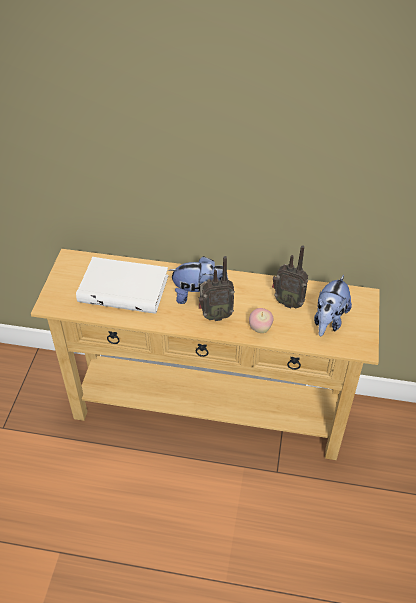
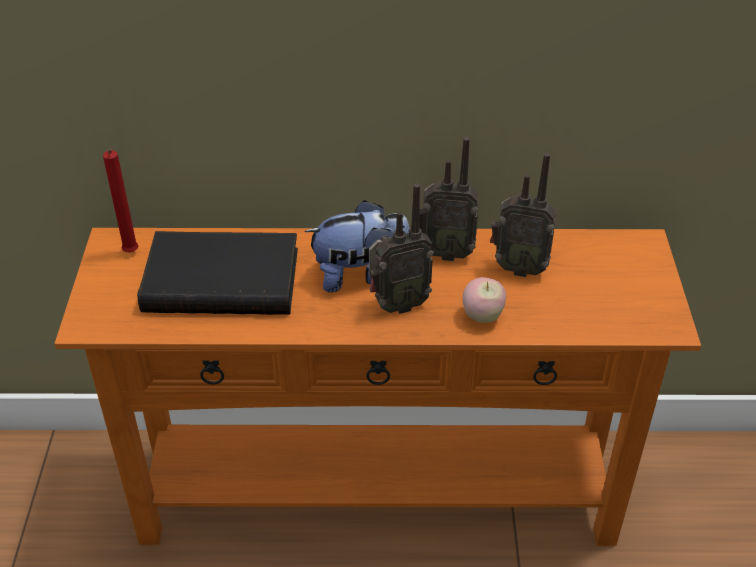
camera: 10 degrees left, 5 degrees down
beige console table [31,249,380,460] -> orange console table [54,228,701,546]
white book [76,257,169,314] -> black book [137,231,298,315]
plush toy [314,275,352,336] -> none
none -> red candle [103,149,139,253]
none -> radio [420,137,479,261]

